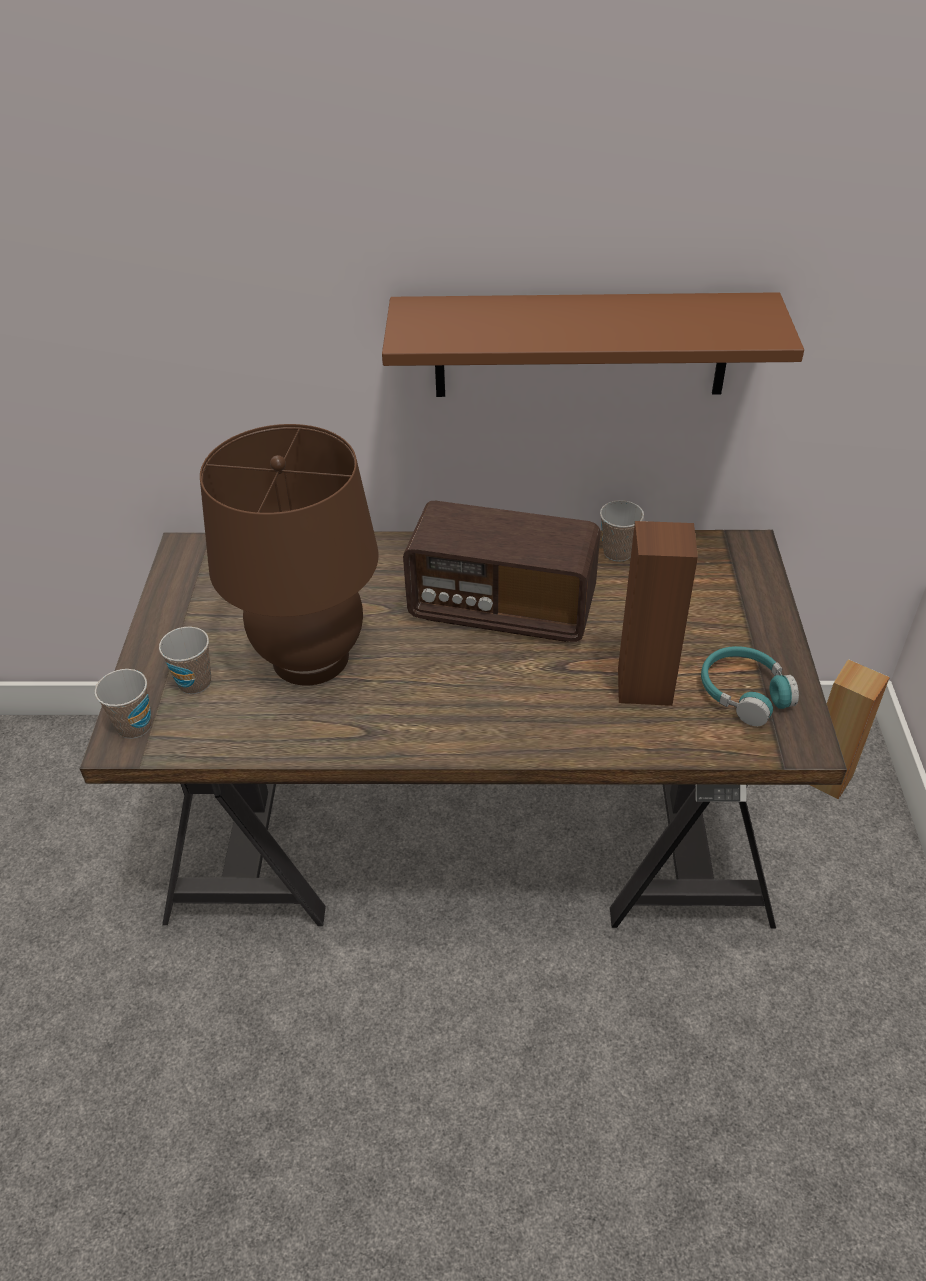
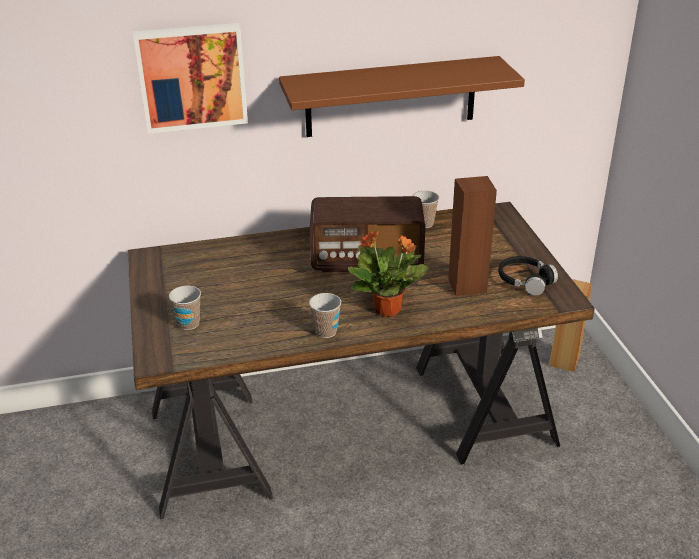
camera: 15 degrees left, 10 degrees down
cup [95,669,152,739] -> cup moved to [309,293,341,338]
brown table lamp [200,424,378,686] -> none
turquoise headphones [701,646,799,726] -> black headphones [498,256,558,295]
none -> picture [133,23,248,134]
none -> potted plant [348,231,429,317]

